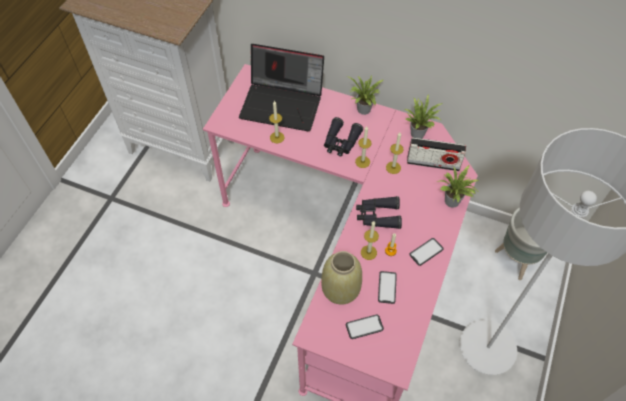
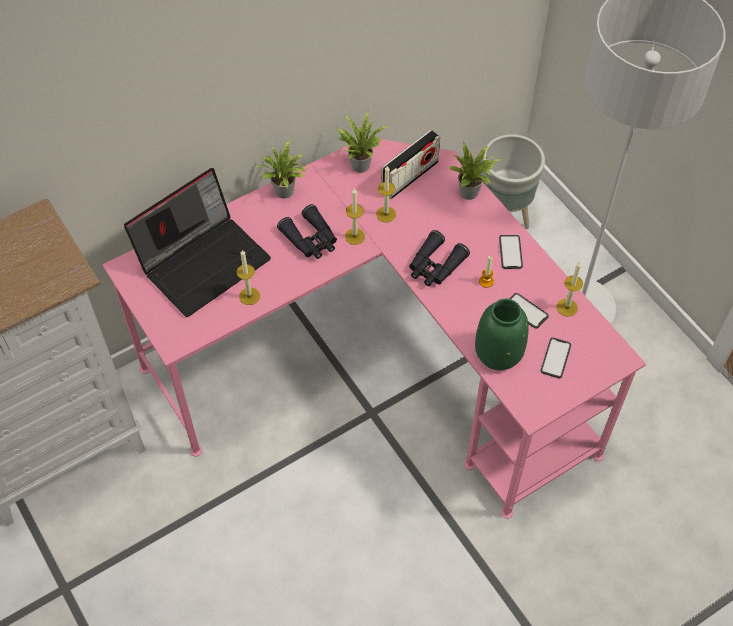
camera: 55 degrees left, 0 degrees up
beige vase [321,251,362,305] -> green vase [475,299,529,370]
candle [361,221,379,260] -> candle moved to [556,262,583,317]

